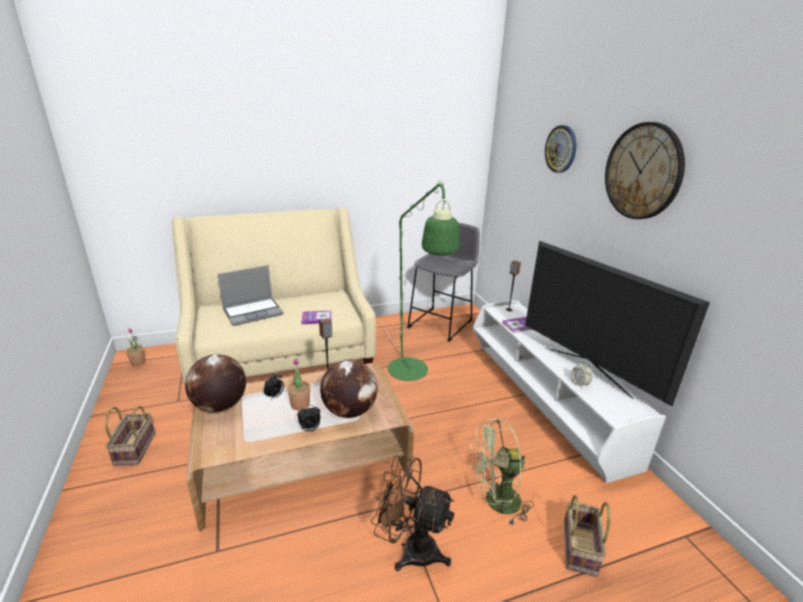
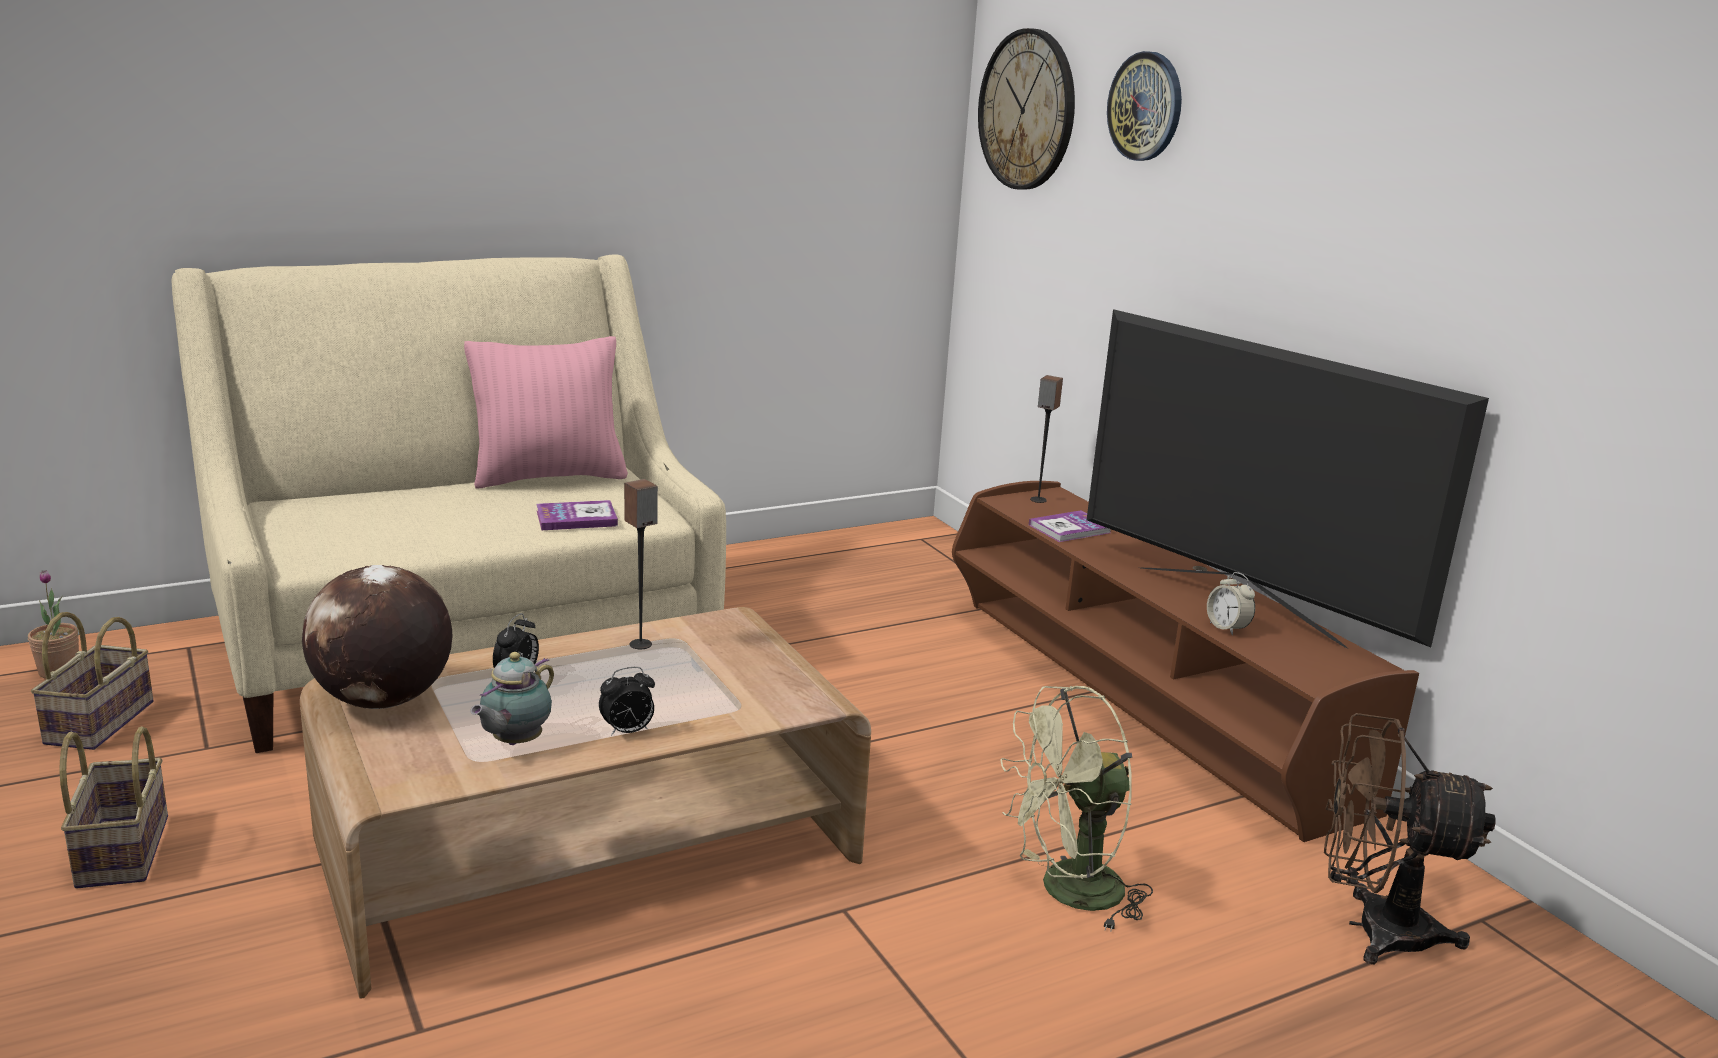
camera: 10 degrees left, 5 degrees down
laptop [218,265,284,326] -> none
potted plant [287,358,310,411] -> none
globe [320,360,377,418] -> none
brown fan [371,454,455,571] -> brown fan moved to [1324,713,1496,964]
green floor lamp [378,181,459,381] -> none
grey stool [407,223,480,342] -> none
white tv stand [473,301,666,483] -> brown tv stand [952,481,1419,842]
basket [564,495,611,576] -> basket moved to [31,612,154,750]
wall clock [605,122,685,219] -> wall clock moved to [978,28,1075,190]
none -> pink pillow [464,336,628,489]
none -> teapot [470,652,554,745]

